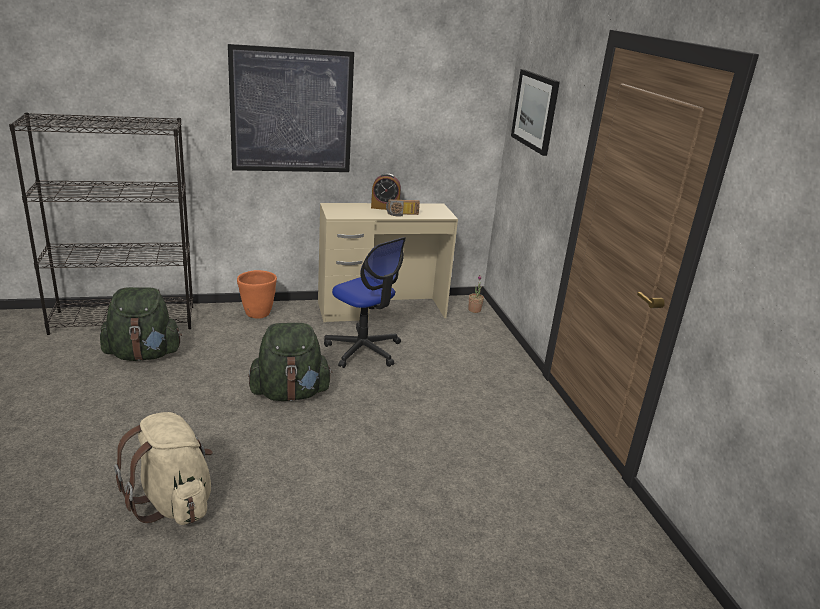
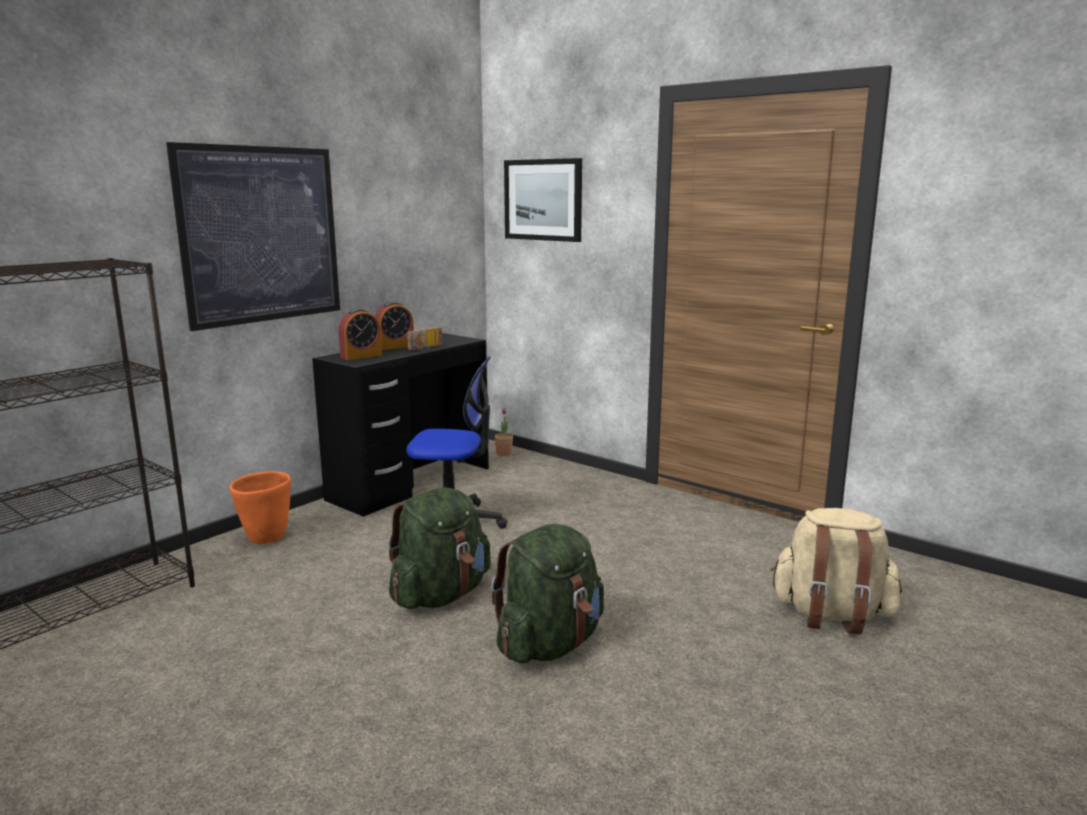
camera: 35 degrees left, 10 degrees down
green backpack [100,287,182,361] -> green backpack moved to [491,524,604,663]
beige backpack [114,412,213,525] -> beige backpack moved to [770,508,902,634]
beige desk [318,203,458,322] -> black desk [312,333,489,517]
none -> alarm clock [338,308,382,360]

